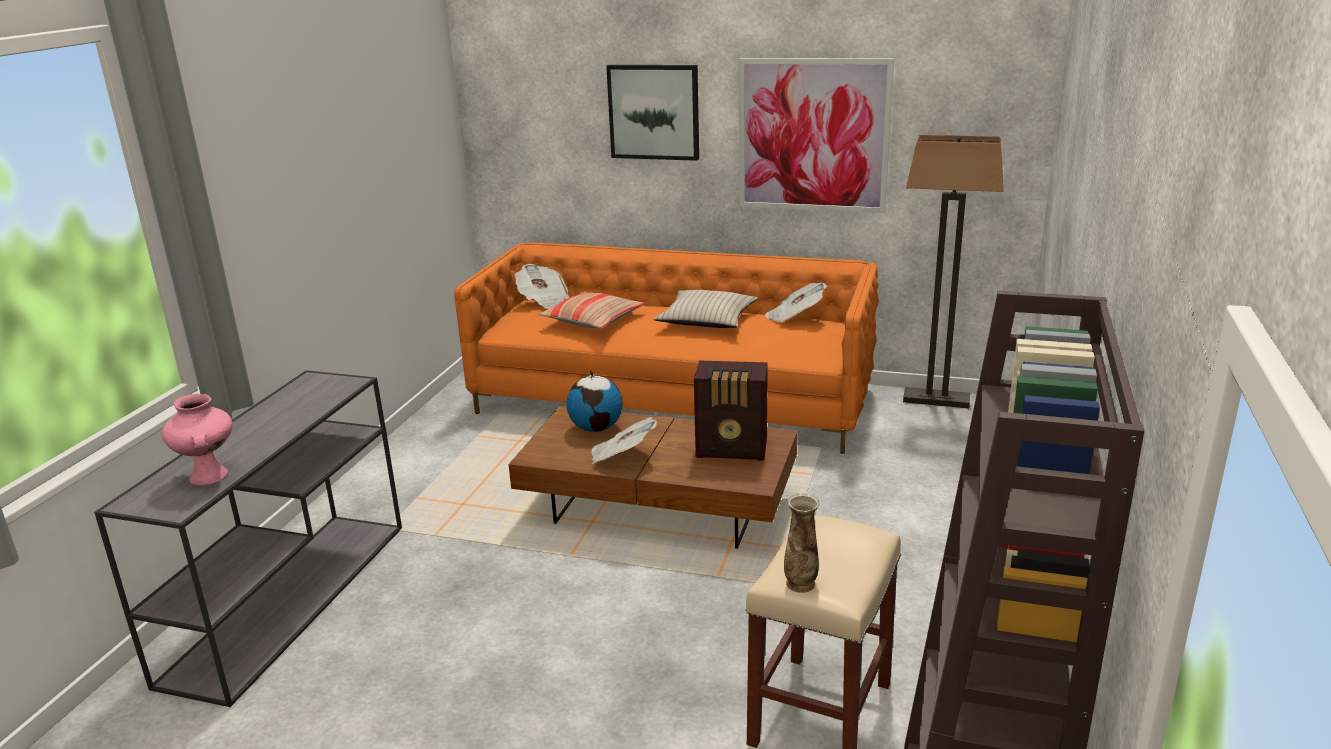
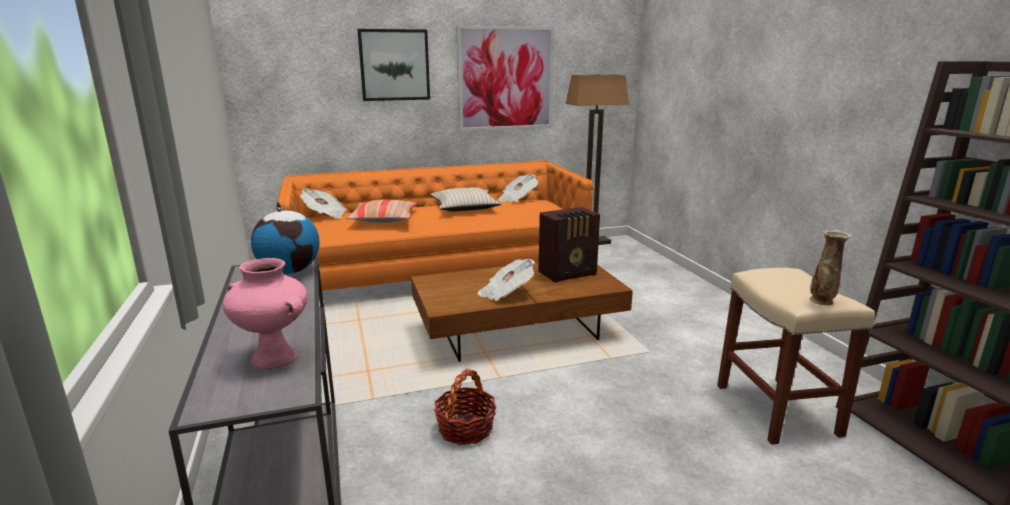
camera: 35 degrees left, 5 degrees down
globe [566,369,622,432] -> globe moved to [251,202,320,274]
none -> basket [434,369,496,445]

